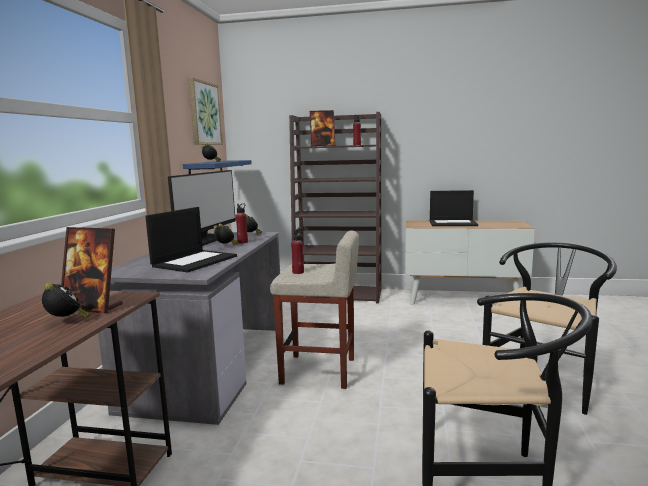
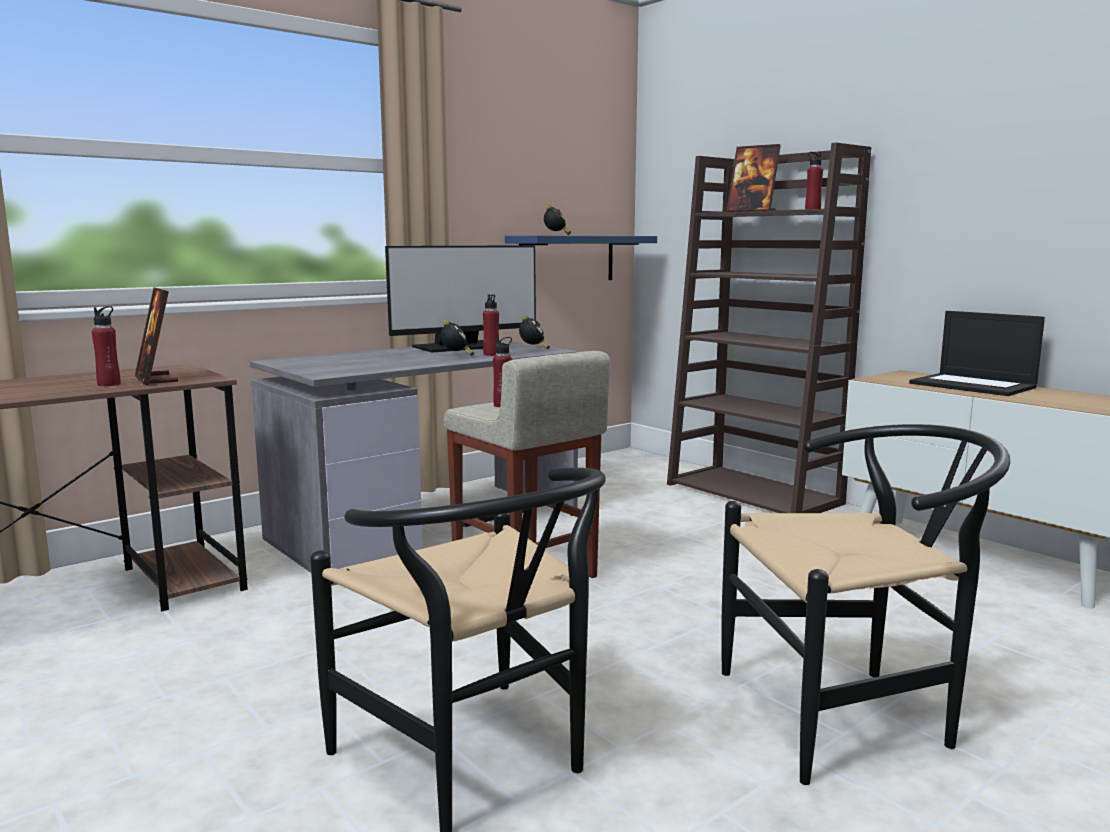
camera: 40 degrees right, 0 degrees up
alarm clock [42,283,90,318] -> red bottle [92,306,121,386]
laptop [145,207,237,273] -> none
picture [189,78,223,145] -> none

